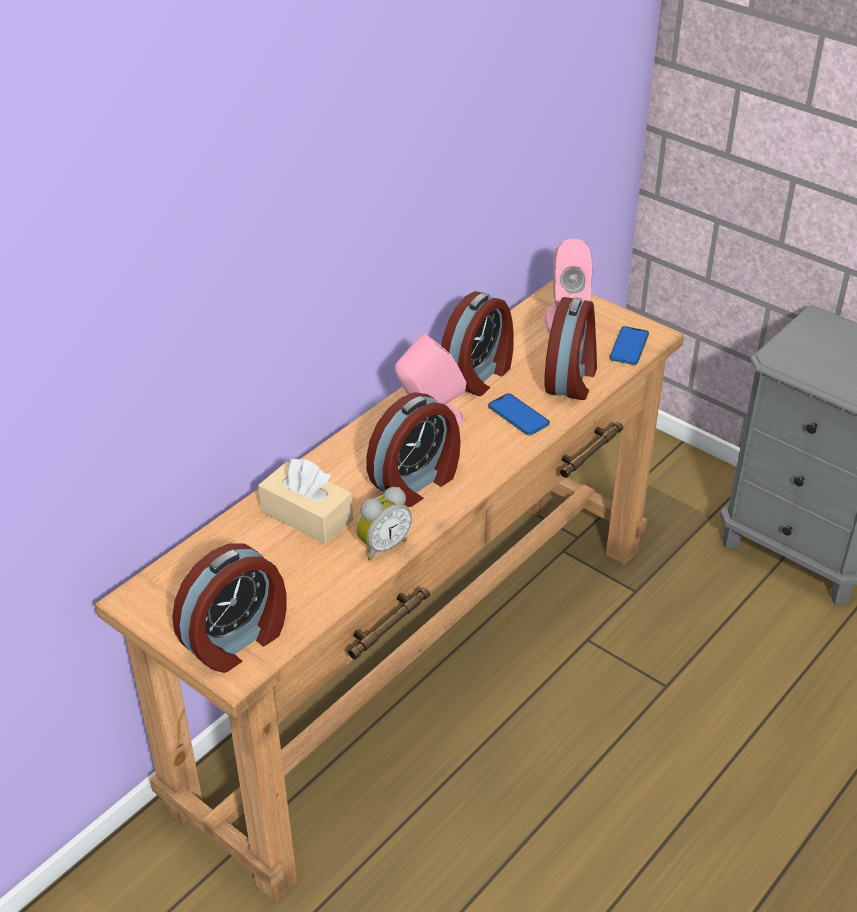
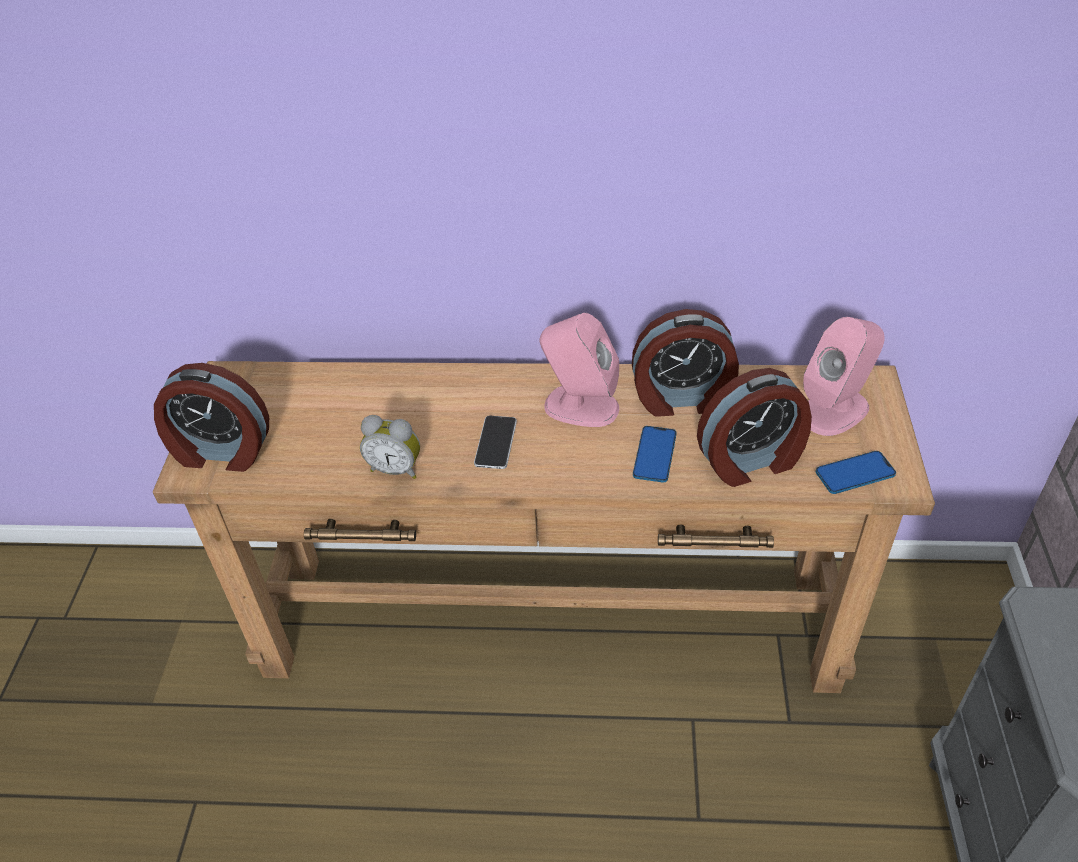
camera: 55 degrees right, 5 degrees up
beige tissue box [258,459,353,544] -> none
alarm clock [366,392,461,507] -> phone [474,415,517,469]

